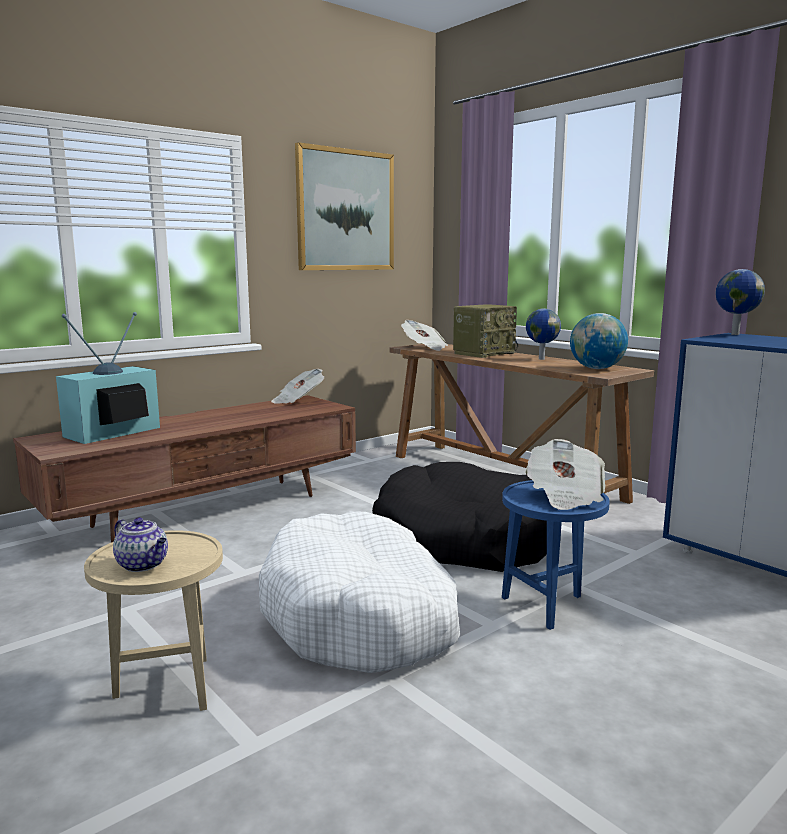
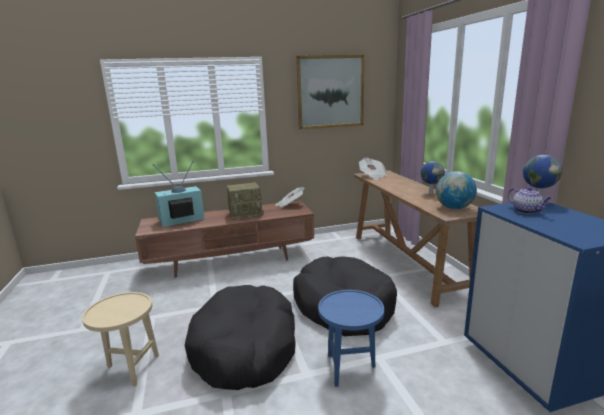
camera: 25 degrees right, 5 degrees up
teapot [113,517,168,572] -> teapot moved to [508,187,552,214]
white dog bed [259,511,460,673] -> black dog bed [185,285,296,390]
radio [453,304,518,358] -> radio moved to [227,182,264,220]
newspaper [525,439,605,510] -> none

